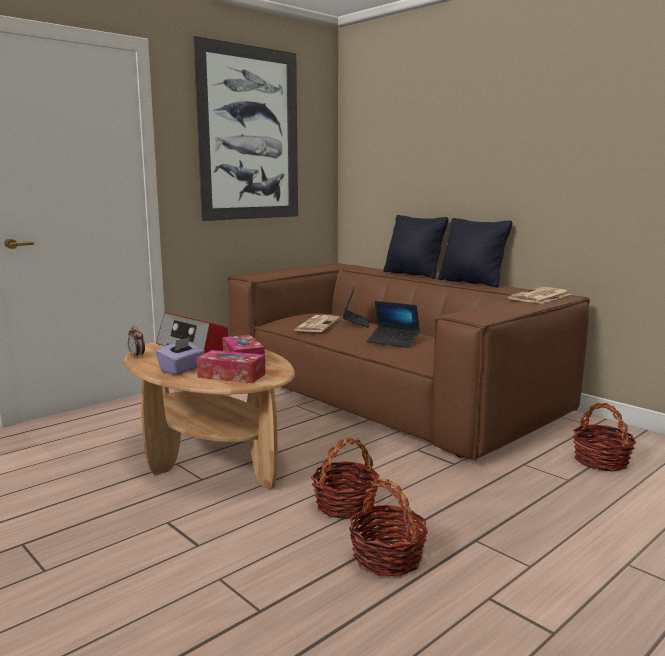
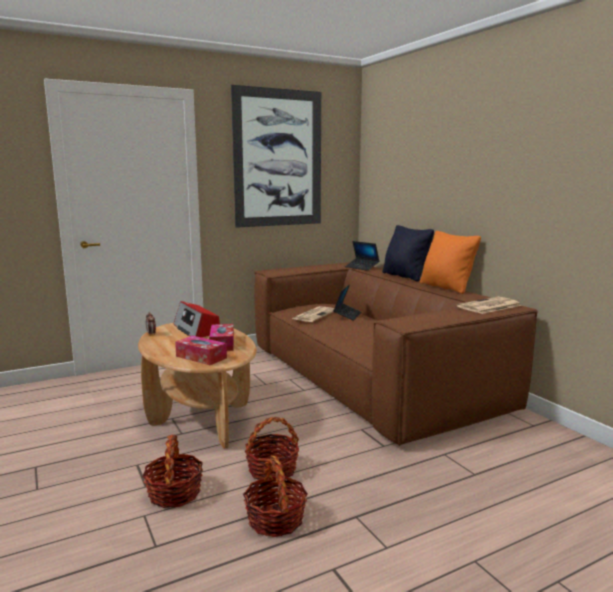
camera: 15 degrees right, 0 degrees up
purple tissue box [156,337,205,375] -> none
laptop [367,301,420,348] -> laptop moved to [345,241,380,271]
black pillow [438,218,512,288] -> orange pillow [420,231,481,294]
basket [573,402,636,471] -> basket moved to [142,435,203,508]

